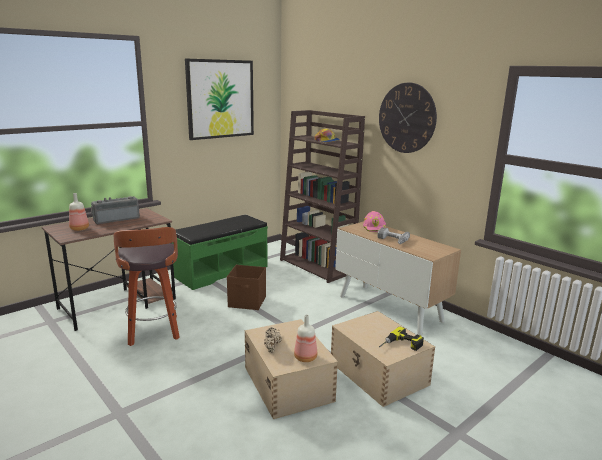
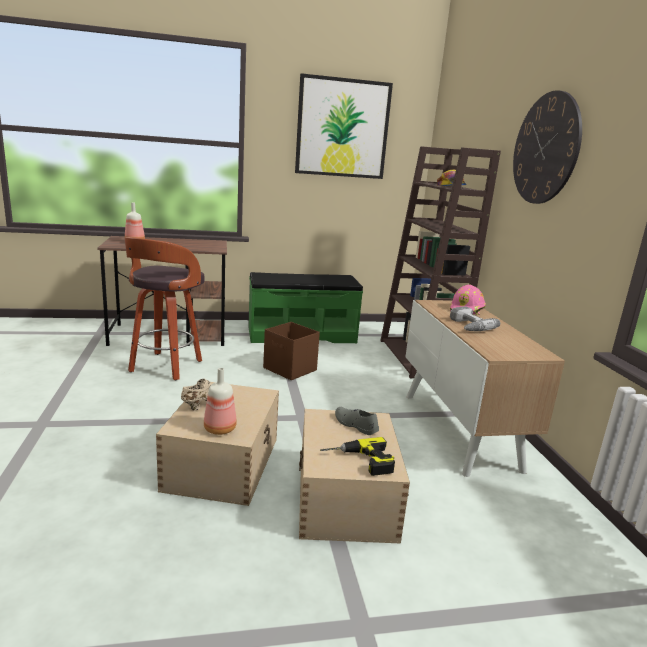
camera: 30 degrees right, 0 degrees up
radio [91,196,140,224] -> none
none -> grey shoe [335,407,379,435]

